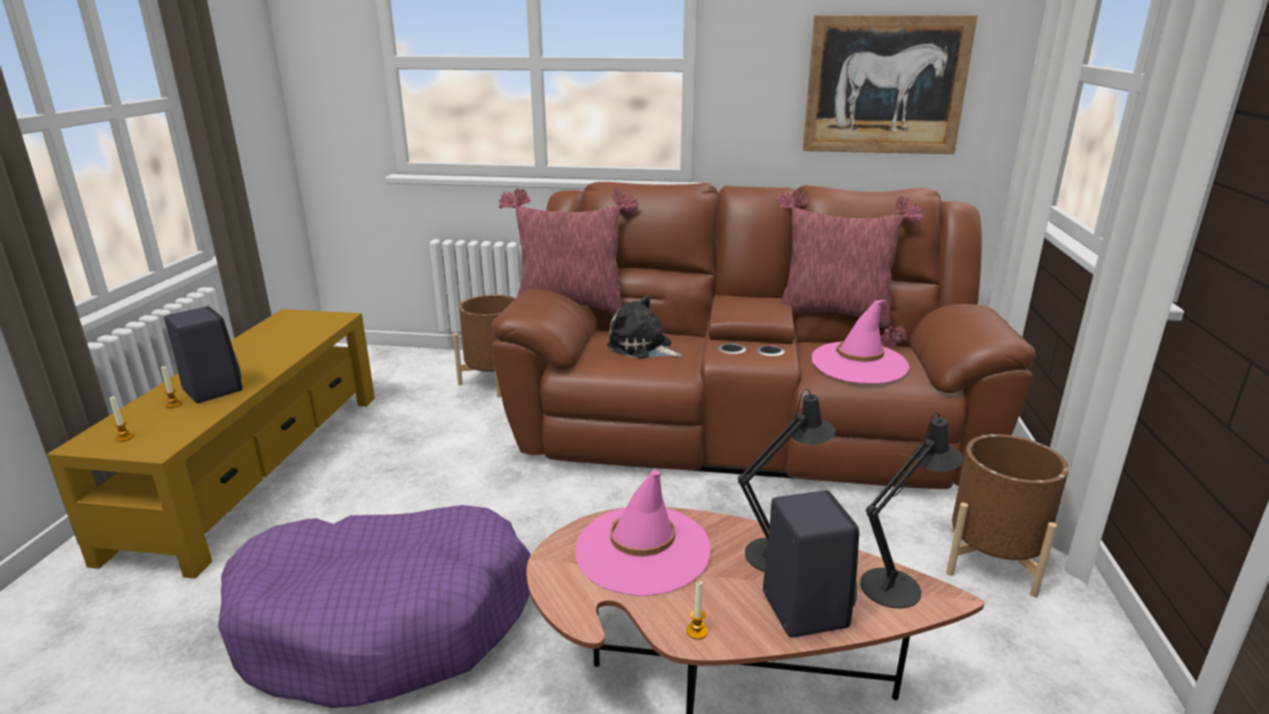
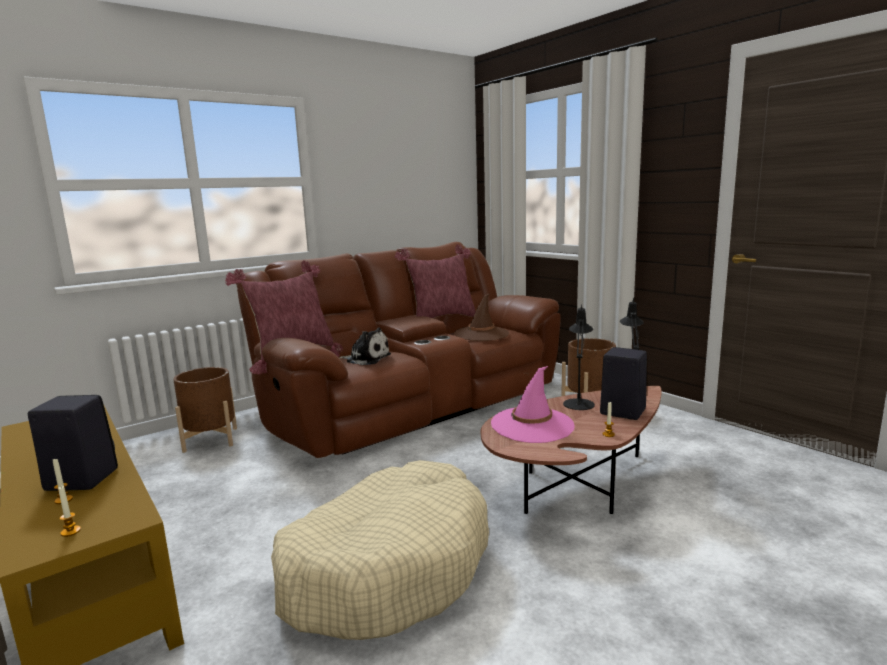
camera: 45 degrees left, 10 degrees down
purple dog bed [218,505,531,708] -> beige dog bed [271,460,489,640]
plush toy [607,295,682,359] -> plush toy turned 150 degrees counterclockwise [339,328,391,365]
picture [803,15,978,154] -> none
pink hat [812,300,909,384] -> brown hat [454,293,509,341]

